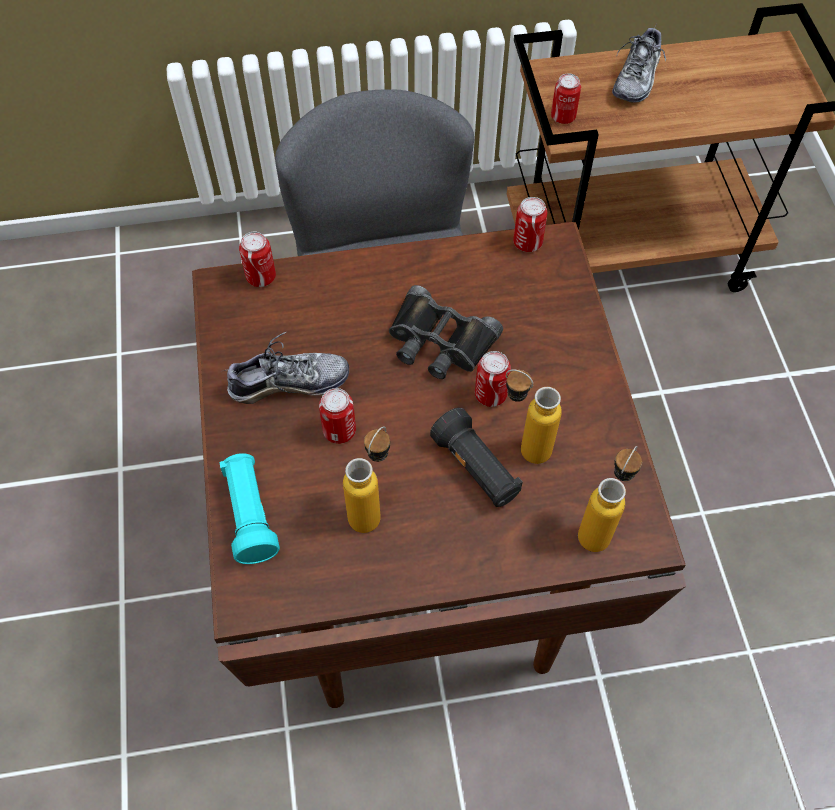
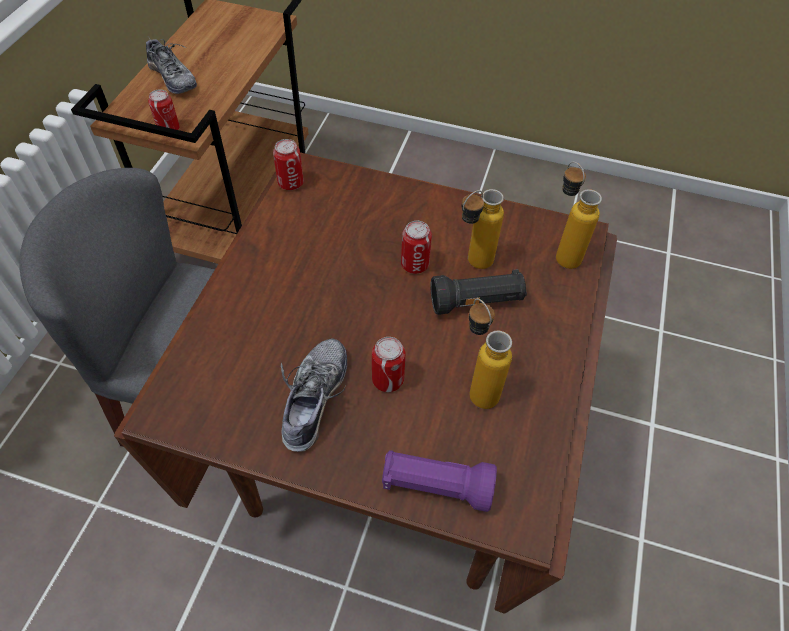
camera: 65 degrees left, 5 degrees down
turquoise flashlight [219,453,280,564] -> purple flashlight [382,450,497,512]
can [239,232,276,287] -> none
black binoculars [389,285,503,379] -> none

